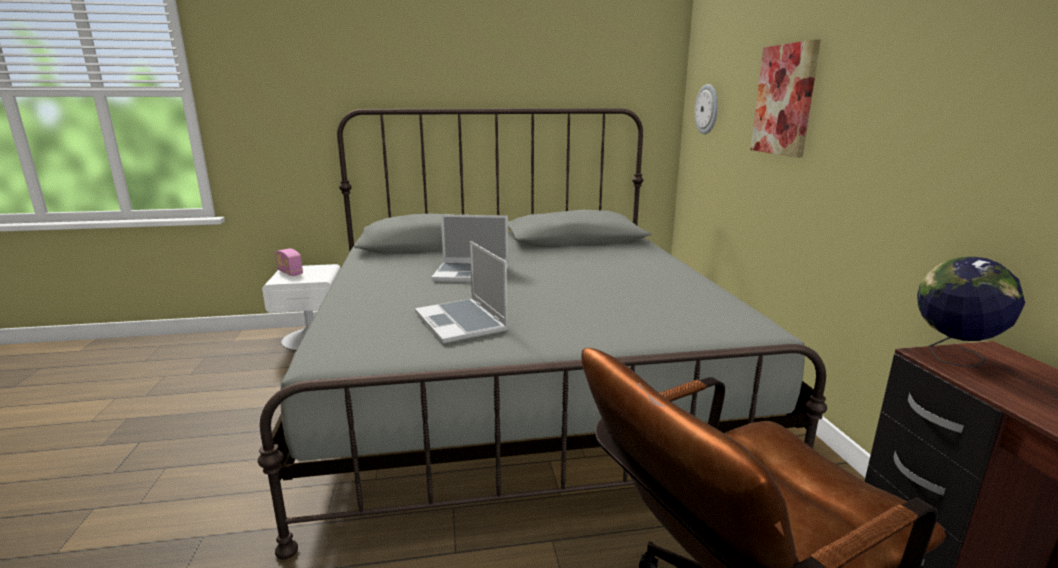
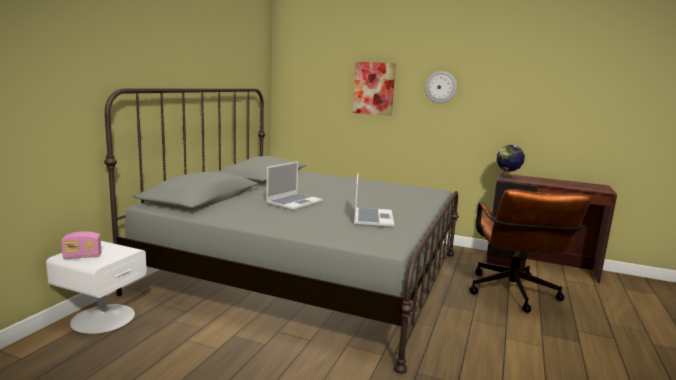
camera: 60 degrees left, 5 degrees down
laptop [415,241,508,344] -> laptop turned 90 degrees counterclockwise [354,173,394,228]
wall clock [695,84,718,134] -> wall clock moved to [425,71,457,103]

